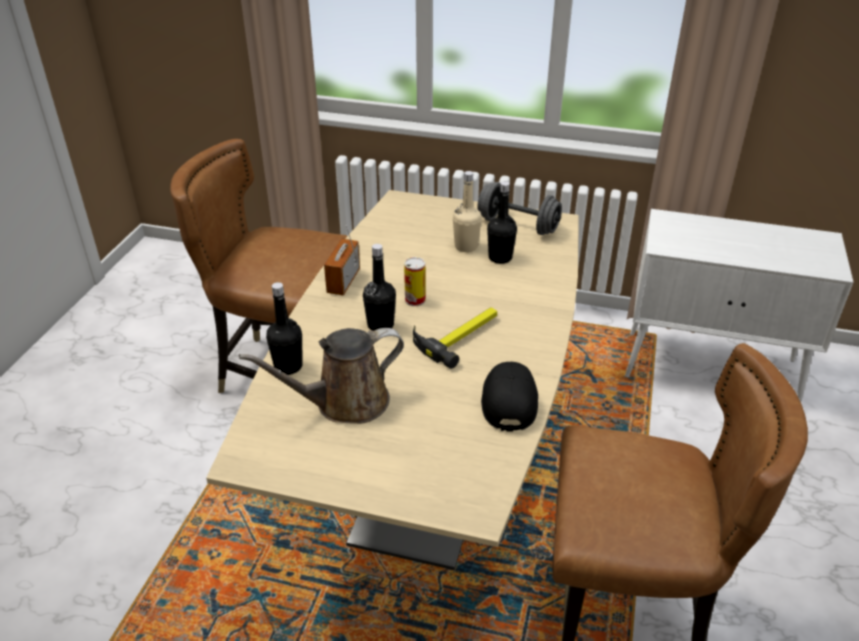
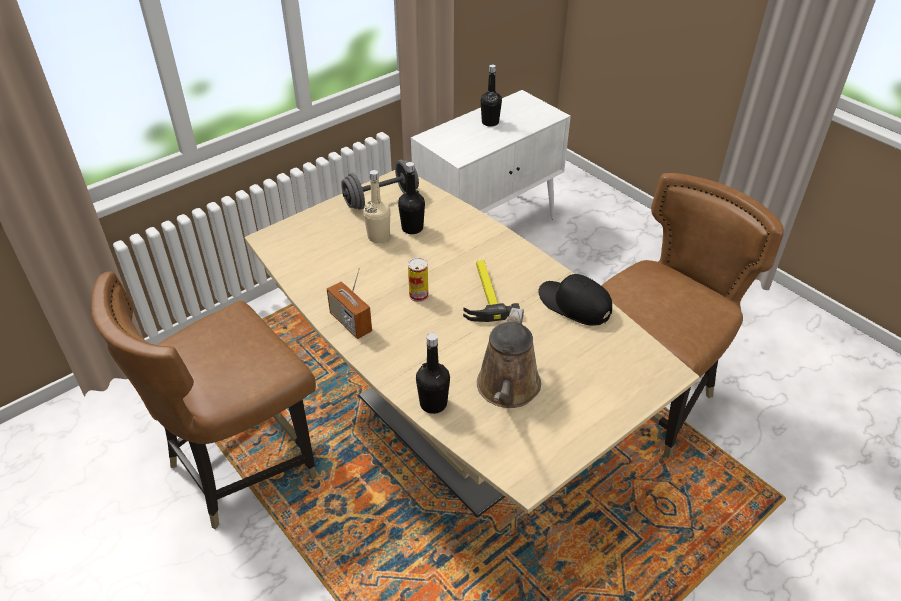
camera: 55 degrees left, 5 degrees up
black bottle [363,244,396,331] -> black bottle moved to [480,65,502,127]

